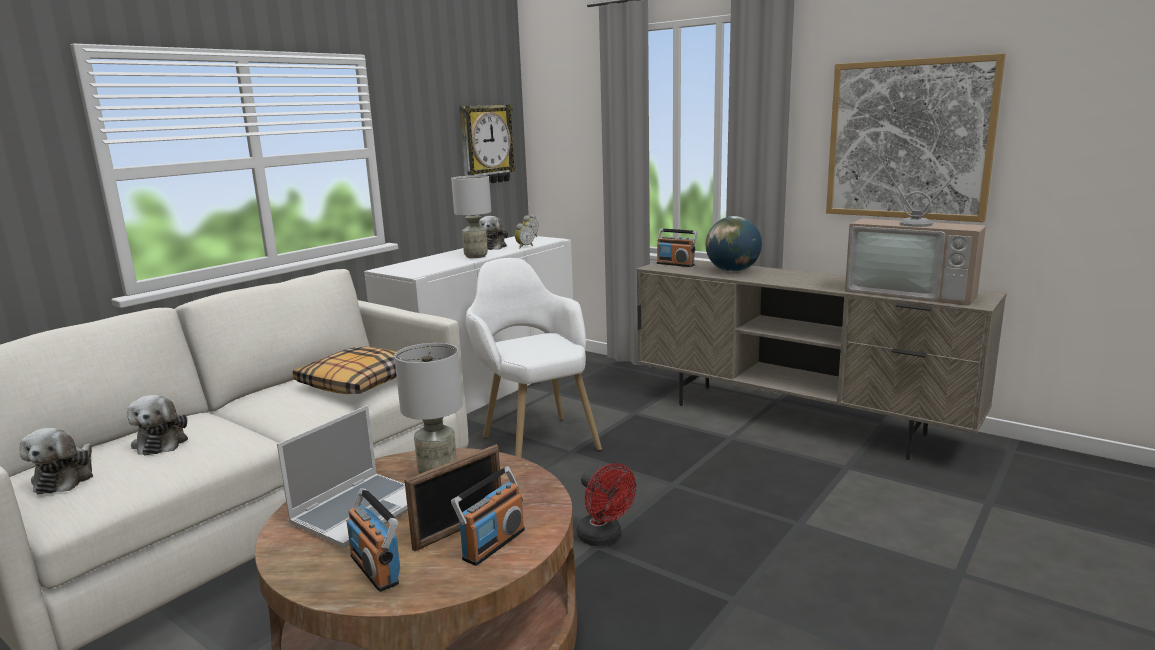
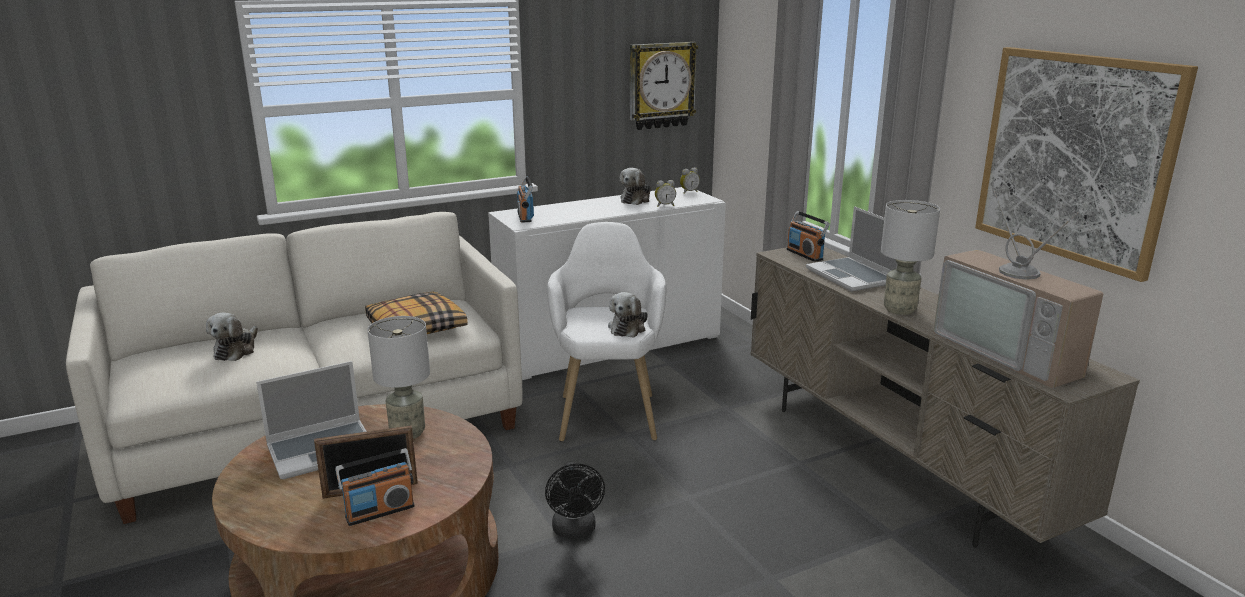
camera: 25 degrees right, 5 degrees up
plush toy [19,428,93,494] -> plush toy moved to [608,292,648,338]
radio [347,488,400,592] -> radio moved to [517,176,534,223]
grey table lamp [451,175,491,258] -> grey table lamp moved to [881,200,940,315]
red fan [577,463,636,546] -> black fan [545,462,605,539]
globe [706,216,762,272] -> laptop [806,206,897,292]

